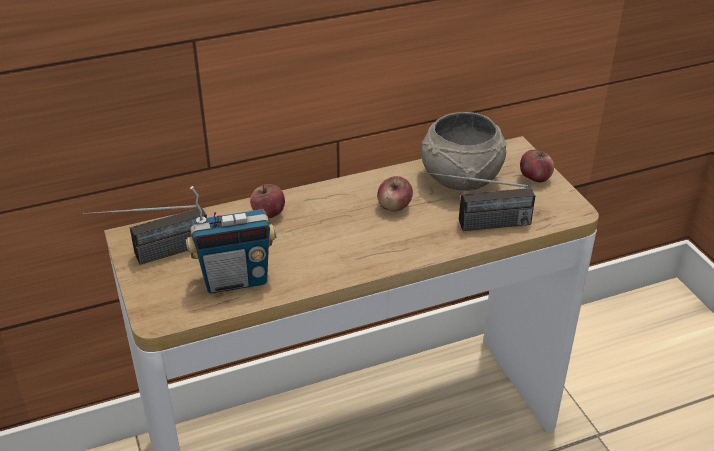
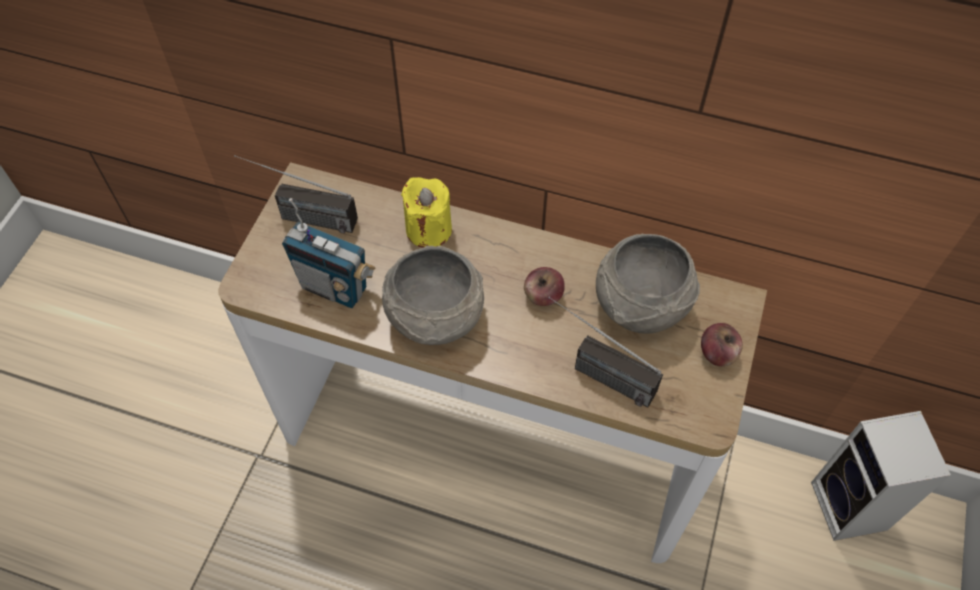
camera: 40 degrees right, 20 degrees up
apple [250,184,285,218] -> yellow candle [401,177,452,248]
none -> grey bowl [382,246,484,345]
none -> speaker [811,411,951,541]

